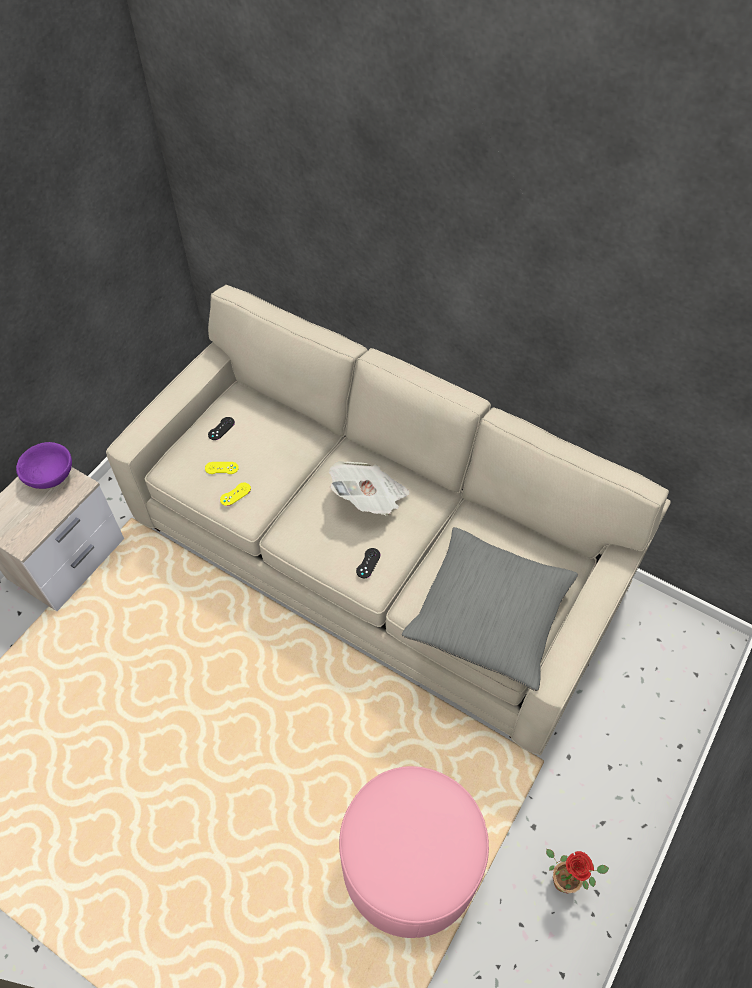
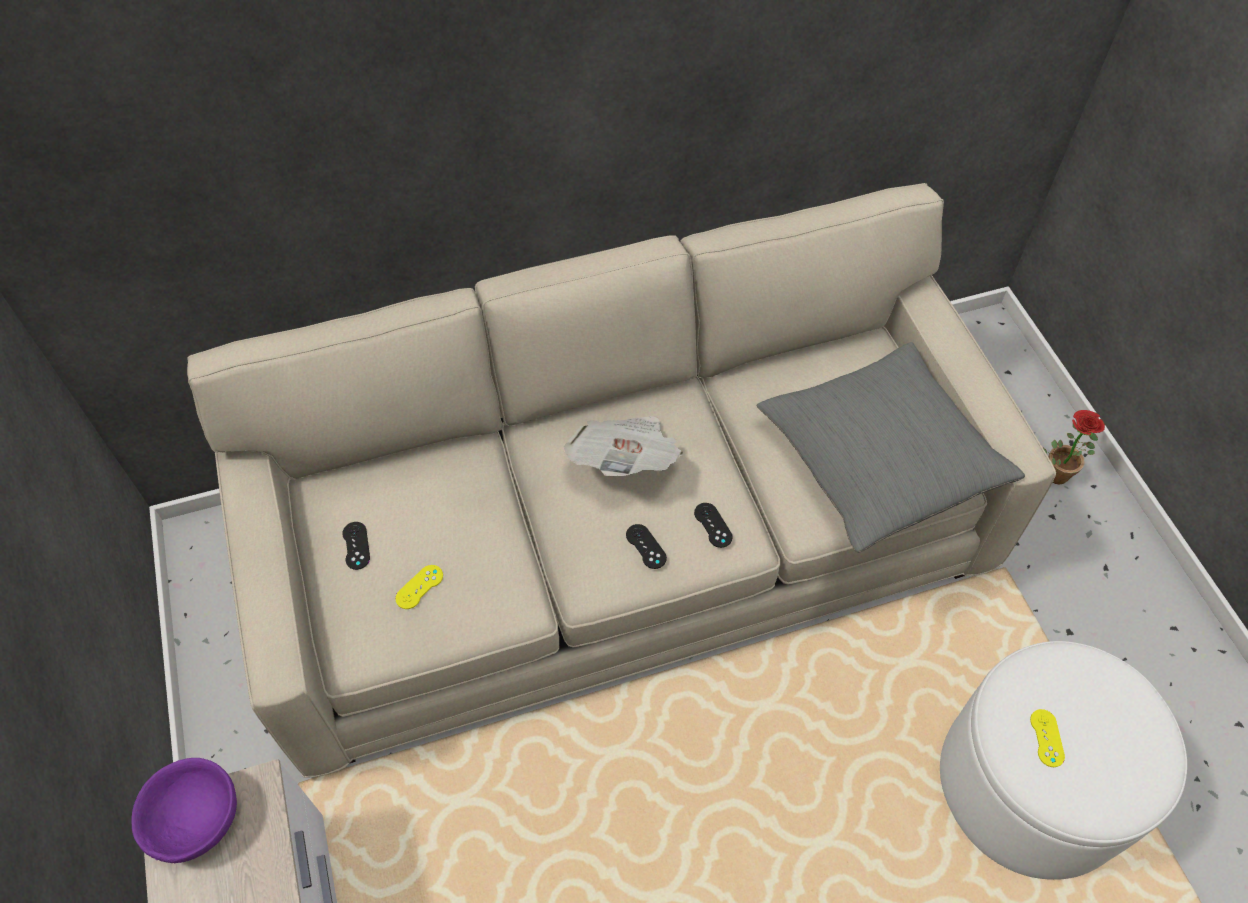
camera: 50 degrees left, 0 degrees up
yellow game controller [220,483,251,506] -> yellow game controller moved to [1030,709,1065,767]
pink ottoman [339,766,489,938] -> white ottoman [940,641,1187,880]
potted plant [546,849,609,894] -> potted plant moved to [1043,410,1105,485]
none -> black game controller [626,524,667,569]

